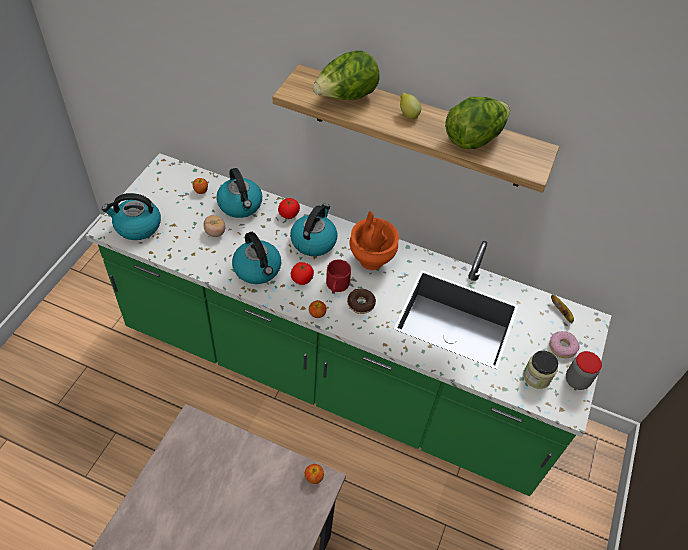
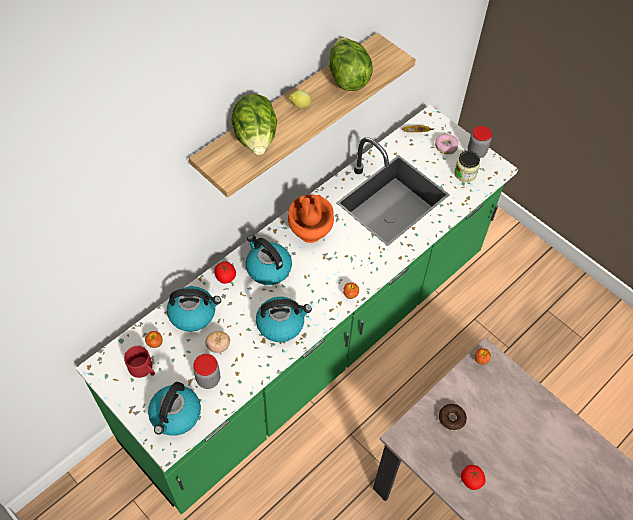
camera: 65 degrees left, 5 degrees up
tomato [291,262,314,285] -> tomato moved to [461,465,486,490]
red mug [326,259,351,294] -> red mug moved to [124,346,155,378]
donut [347,289,376,314] -> donut moved to [439,404,467,431]
none -> jar [193,354,220,389]

